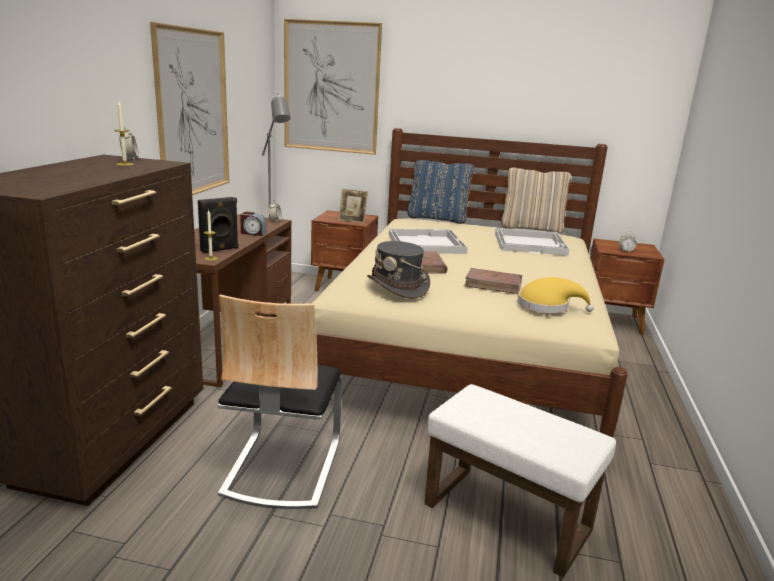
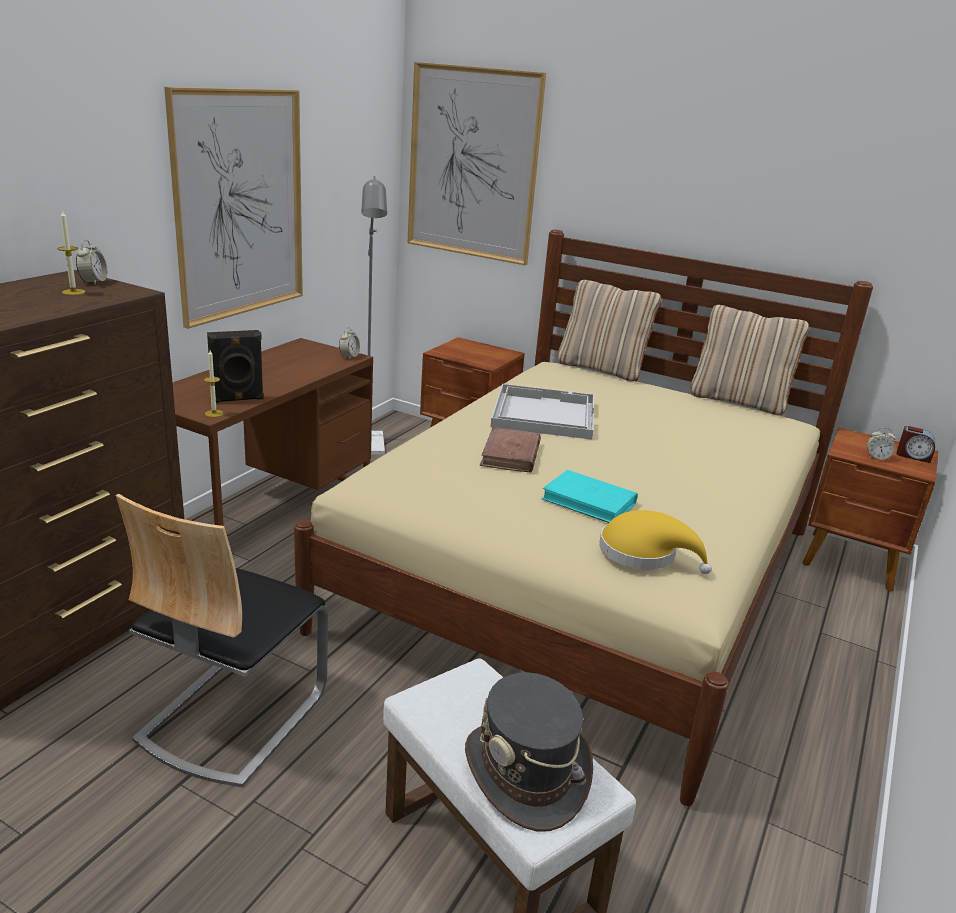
camera: 15 degrees right, 5 degrees up
alarm clock [240,212,266,236] -> alarm clock moved to [896,426,935,463]
picture frame [338,189,368,223] -> none
grey hat [367,241,430,299] -> grey hat moved to [465,672,593,831]
blue pillow [407,160,474,224] -> beige pillow [558,280,662,381]
brown book [464,268,522,294] -> turquoise book [542,470,638,523]
white tray [495,228,569,255] -> none

